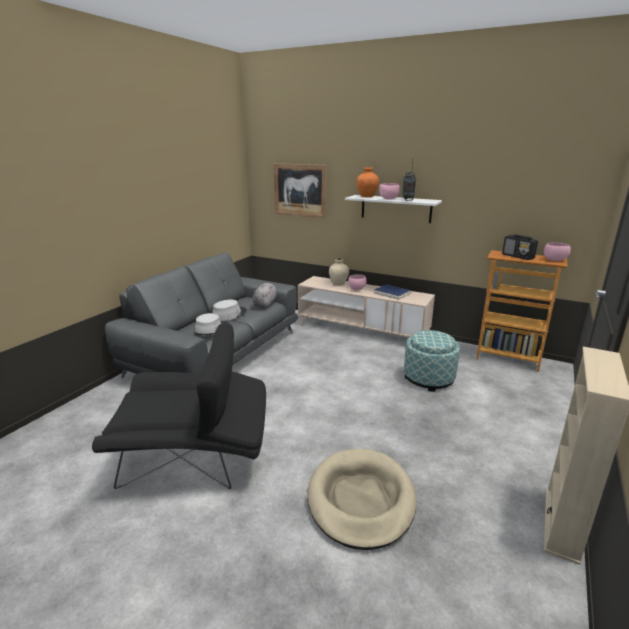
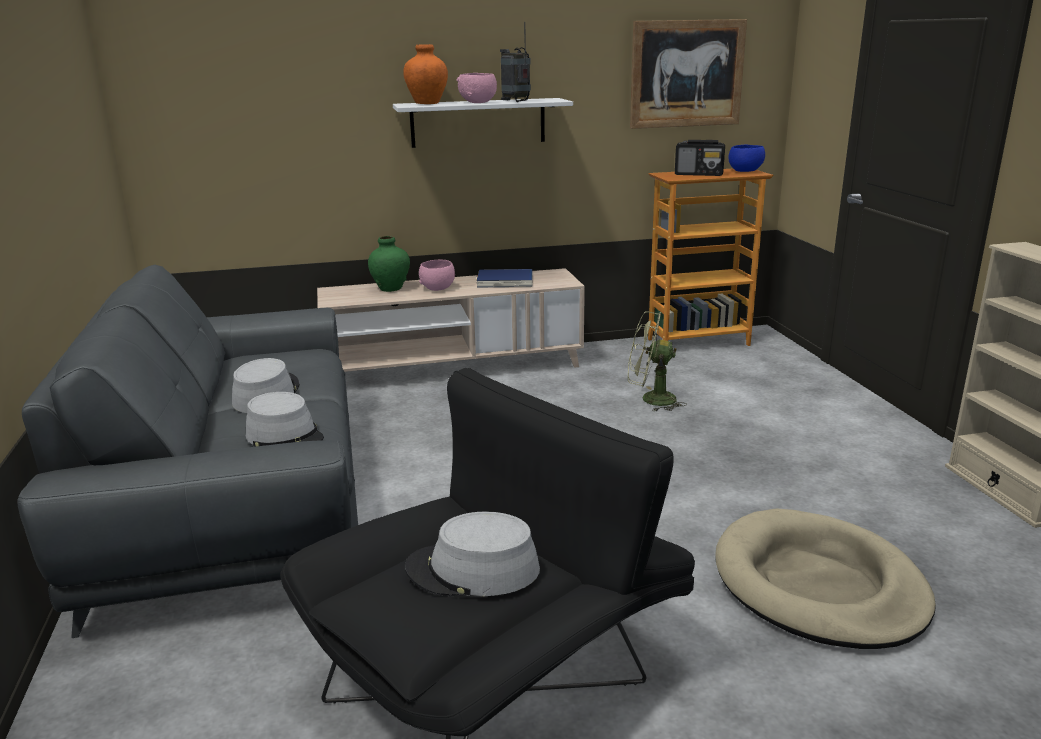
camera: 40 degrees left, 0 degrees up
grey plush toy [253,283,277,308] -> none
picture [273,163,327,218] -> picture moved to [630,19,747,129]
beige vase [329,258,349,285] -> green vase [368,236,410,292]
ottoman [404,330,460,392] -> green fan [628,311,687,411]
pink bowl [544,242,571,261] -> blue bowl [729,144,765,172]
none -> grey hat [405,511,540,597]

